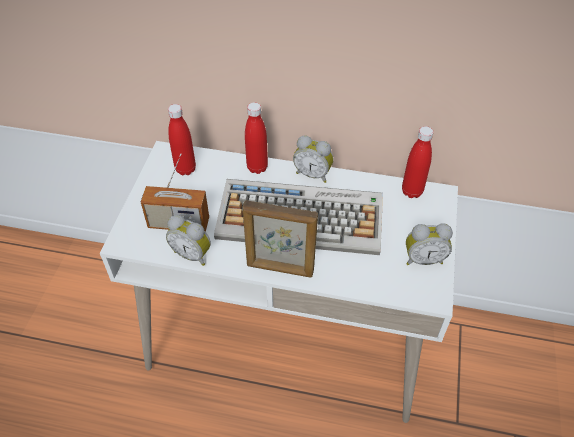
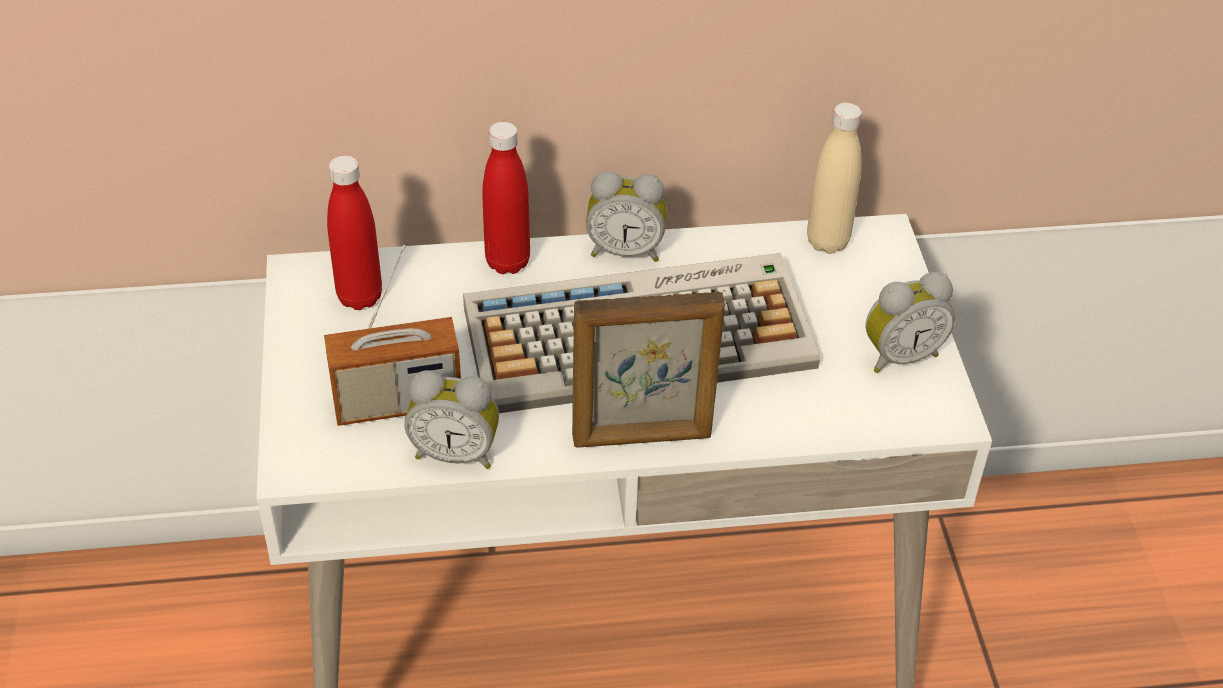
camera: 20 degrees left, 5 degrees down
red bottle [402,126,433,198] -> beige bottle [807,102,862,254]

